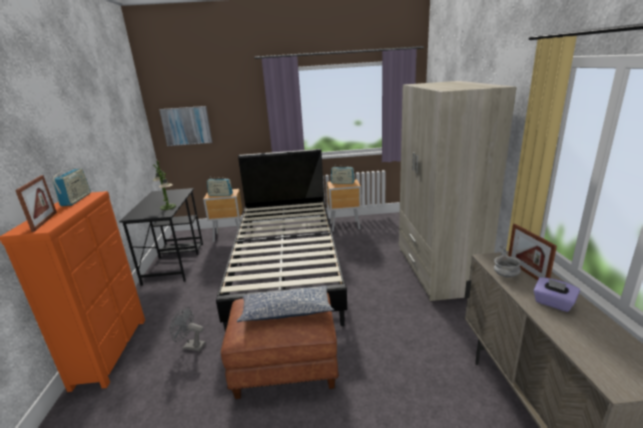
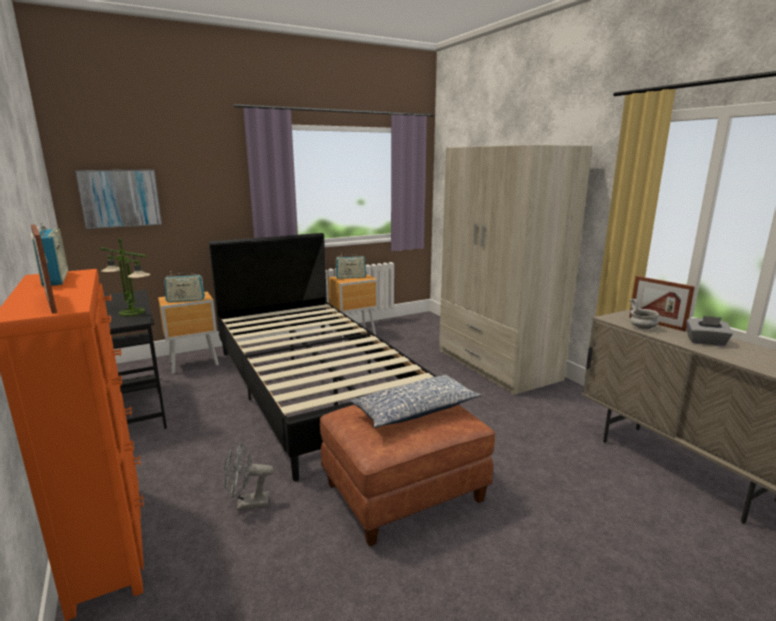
camera: 25 degrees left, 5 degrees down
purple tissue box [533,277,580,312] -> grey tissue box [686,316,733,346]

